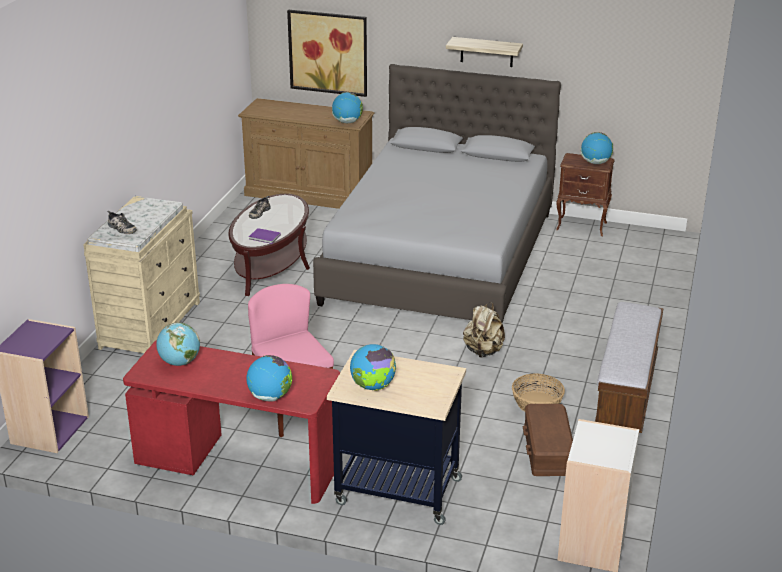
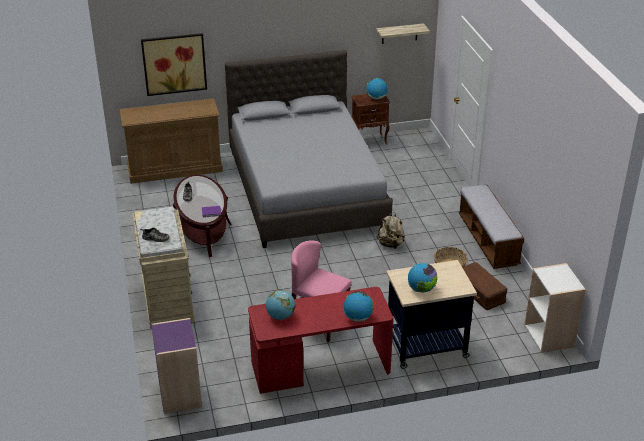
camera: 30 degrees left, 5 degrees up
globe [332,92,363,123] -> none
shelf [446,37,523,67] -> shelf moved to [376,23,430,44]

